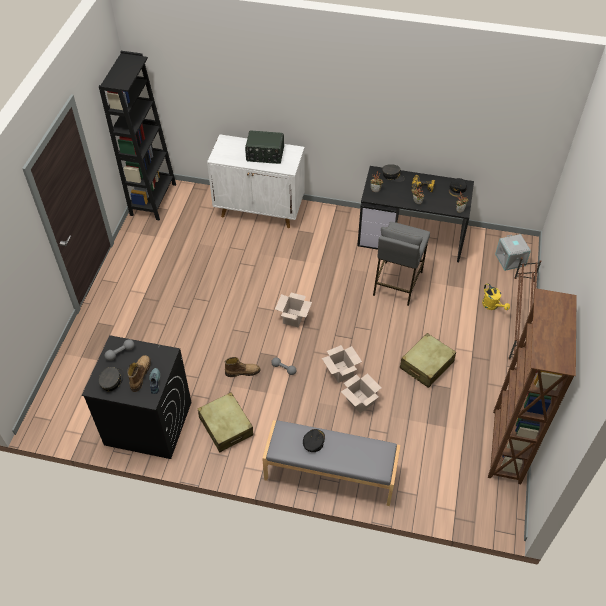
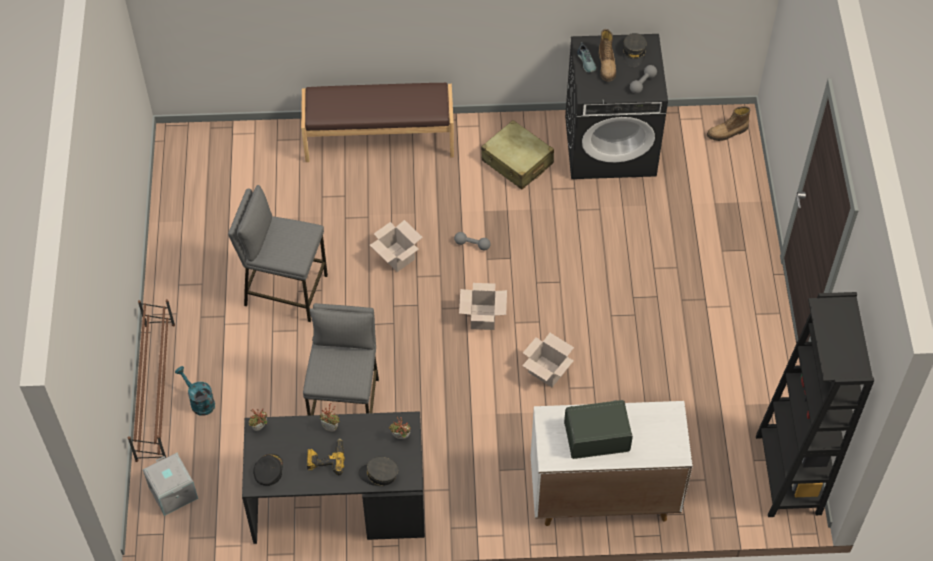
camera: 165 degrees right, 5 degrees up
boot [225,357,261,377] -> boot moved to [707,106,750,141]
grey bench [262,420,400,506] -> brown bench [301,83,454,162]
black cap [303,429,325,452] -> none
cardboard box [341,374,382,413] -> cardboard box moved to [522,333,574,387]
beige suitcase [400,333,456,388] -> grey stool [228,185,328,322]
yellow watering can [482,283,510,310] -> turquoise watering can [175,366,215,416]
brown bookcase [488,288,577,484] -> none

